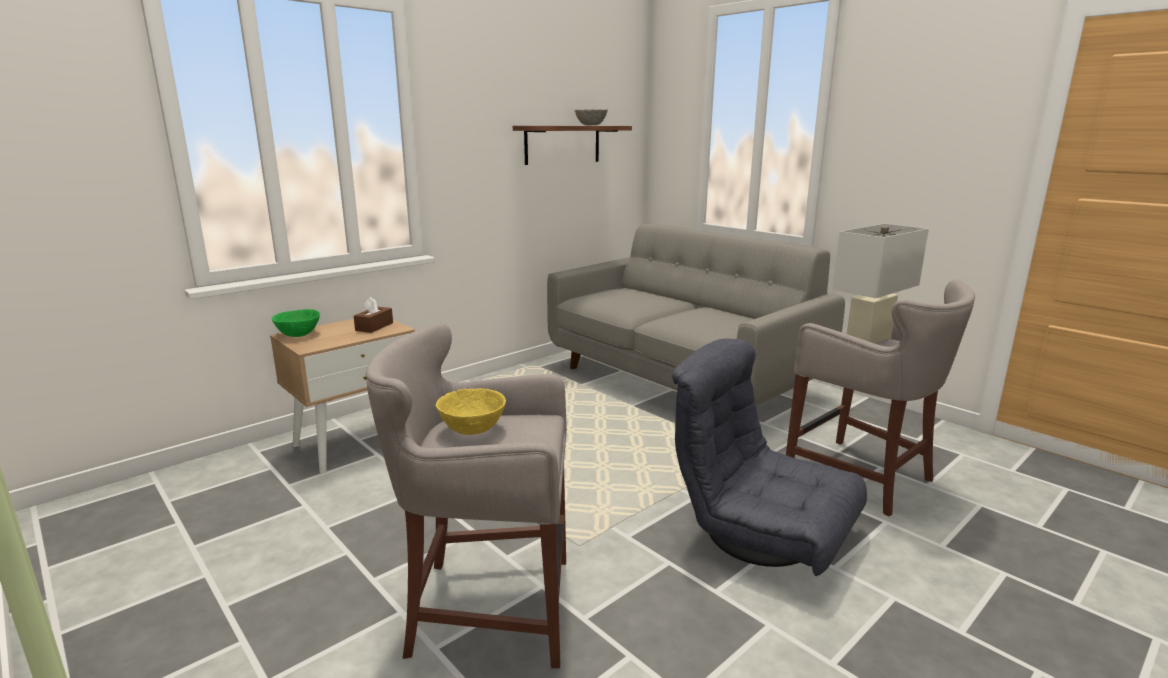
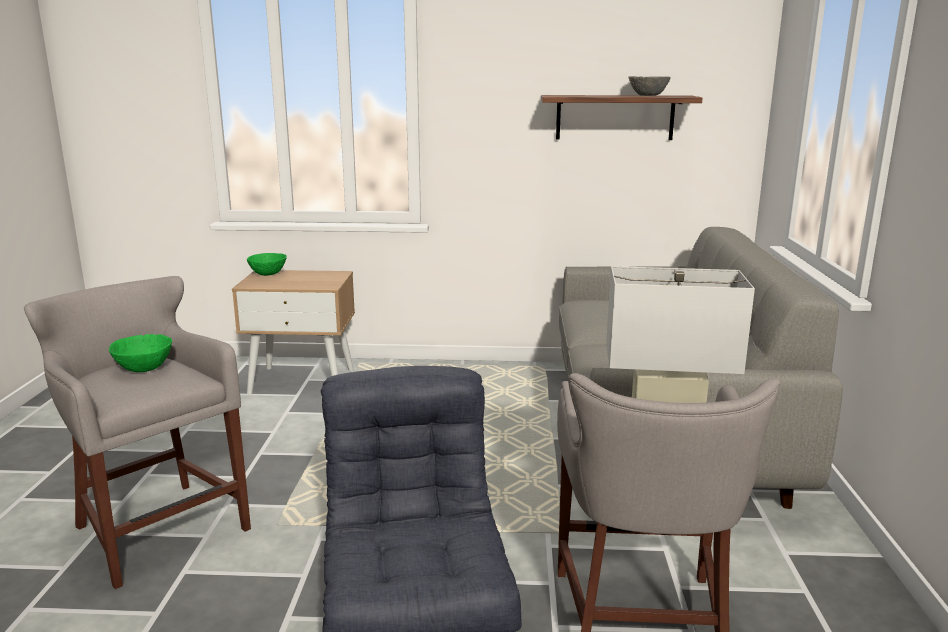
camera: 45 degrees right, 0 degrees up
brown tissue box [354,297,393,333] -> none
yellow bowl [436,388,506,435] -> green bowl [109,334,172,372]

